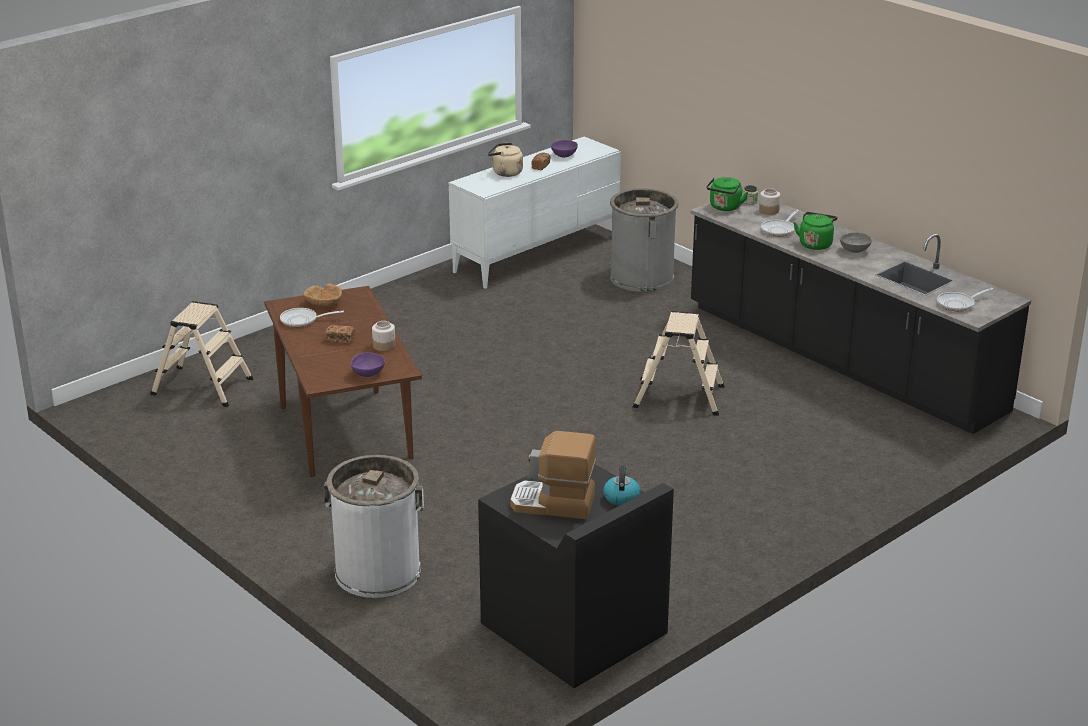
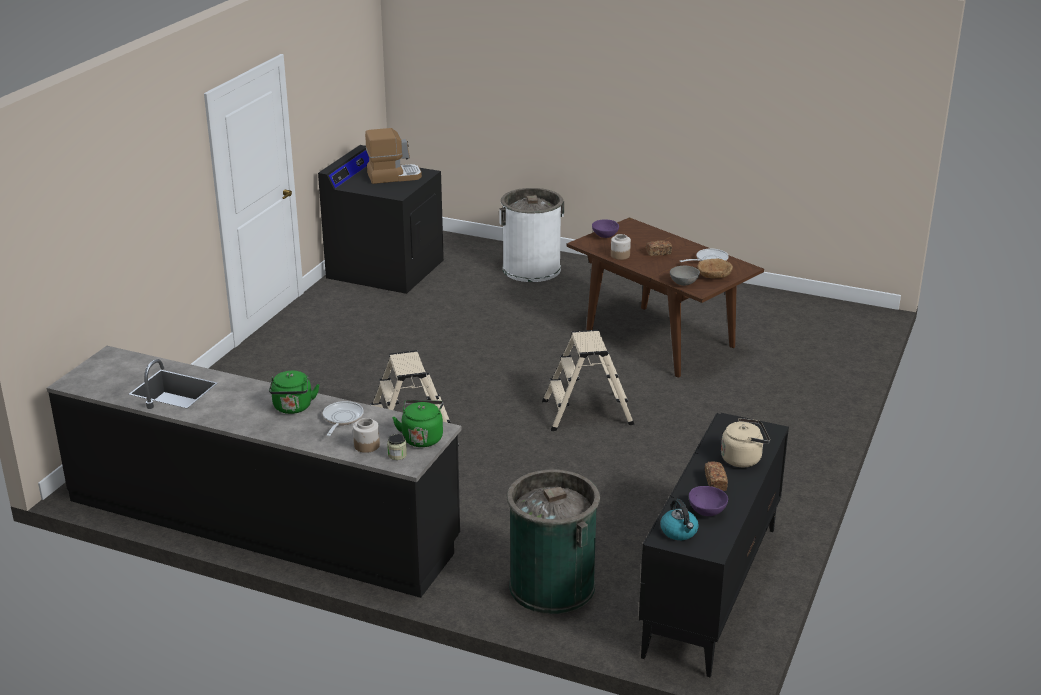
camera: 155 degrees right, 0 degrees up
beige step ladder [150,301,254,407] -> beige step ladder moved to [542,329,635,431]
white dresser [448,137,621,289] -> black dresser [639,413,789,677]
kettle [603,465,641,506] -> kettle moved to [660,499,699,540]
grey trash can [610,188,679,292] -> green trash can [507,469,600,614]
grey bowl [840,232,872,253] -> grey bowl moved to [670,266,700,286]
frying pan [937,288,993,311] -> none

